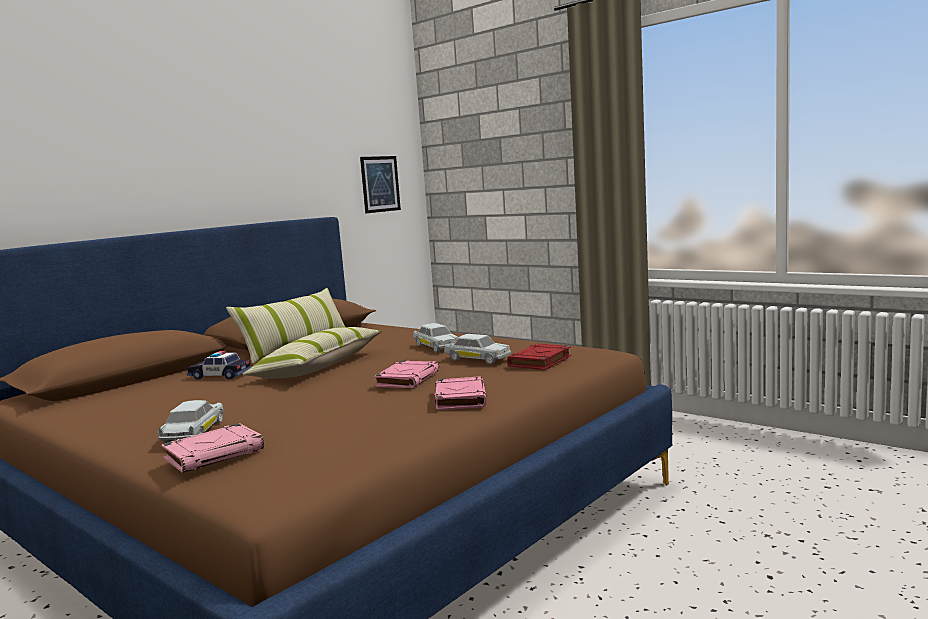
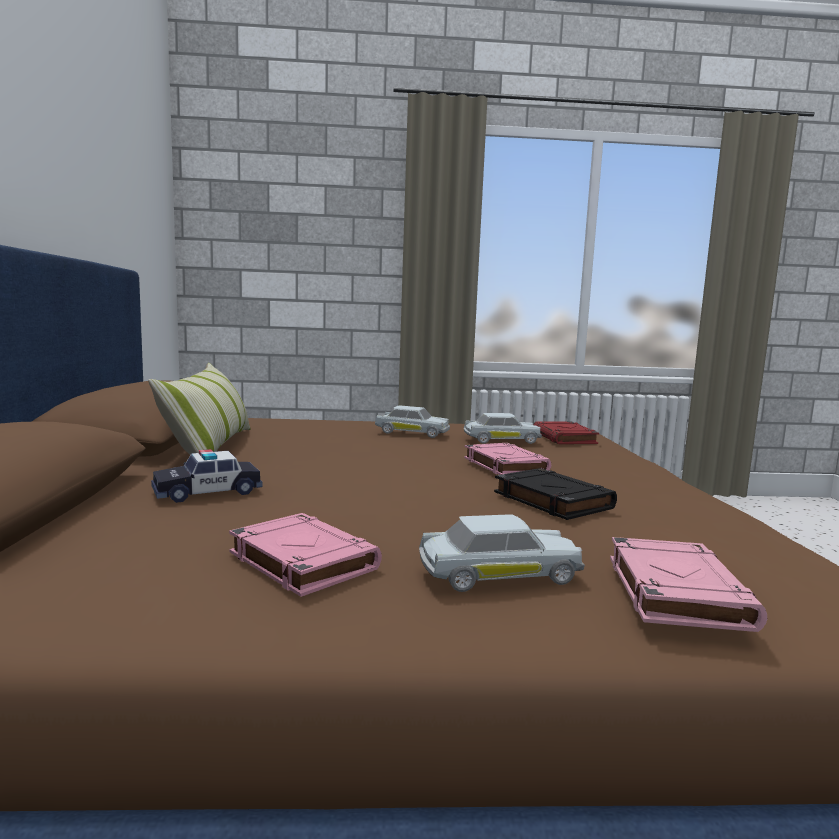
camera: 45 degrees left, 0 degrees up
white toy car [158,400,224,443] -> white toy car turned 120 degrees clockwise [419,514,585,592]
pillow [243,327,382,379] -> none
picture [360,156,401,213] -> none
pink book [435,376,487,411] -> pink book moved to [229,513,382,597]
none -> black book [494,468,617,520]

